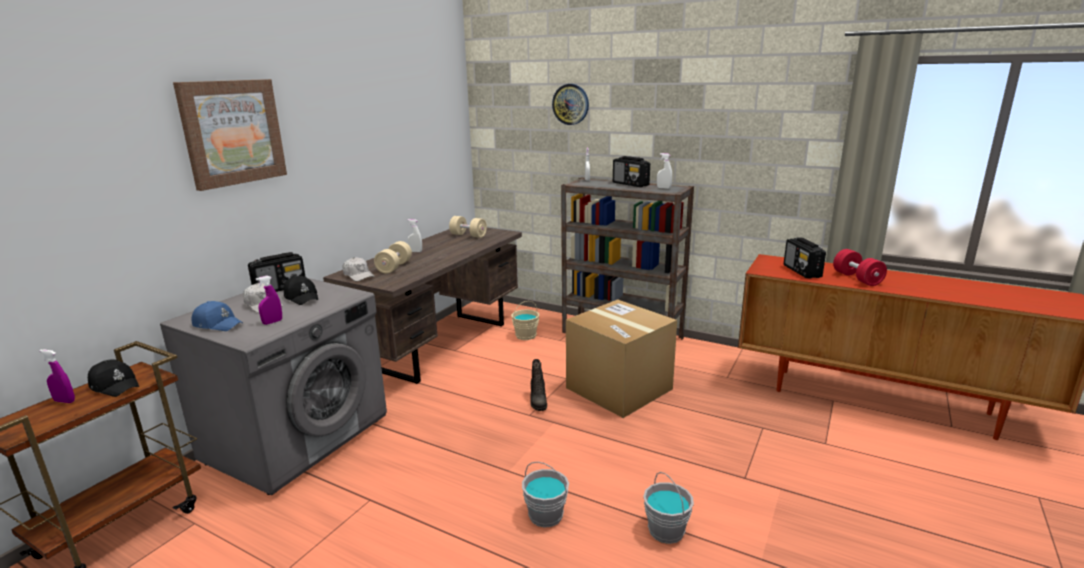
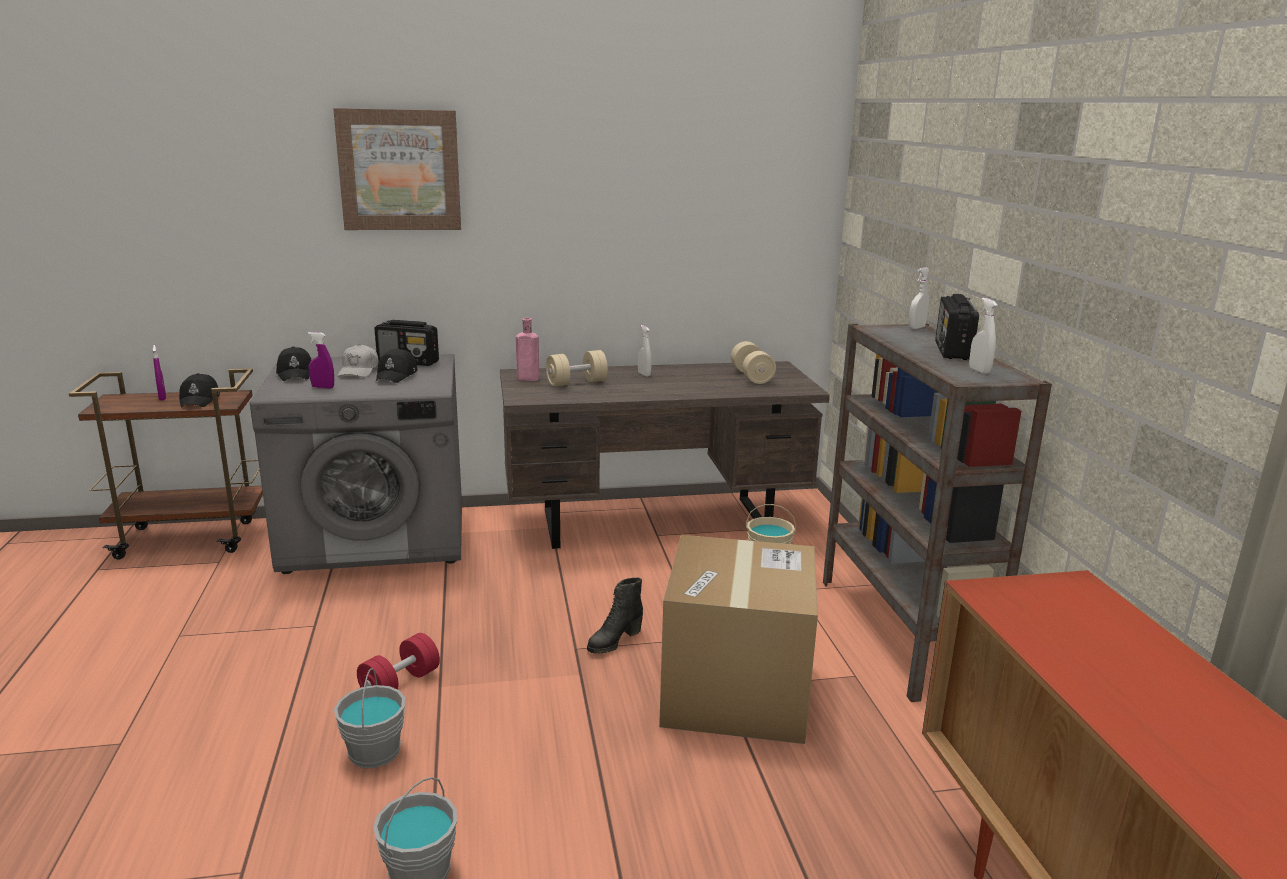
camera: 50 degrees right, 0 degrees up
blue cap [192,301,243,331] -> black cap [276,346,312,381]
white cap [343,257,375,281] -> pink bottle [516,318,539,381]
wall clock [552,84,589,125] -> none
radio [784,237,826,279] -> none
red dumbbell [833,249,887,286] -> red dumbbell moved to [357,633,440,690]

